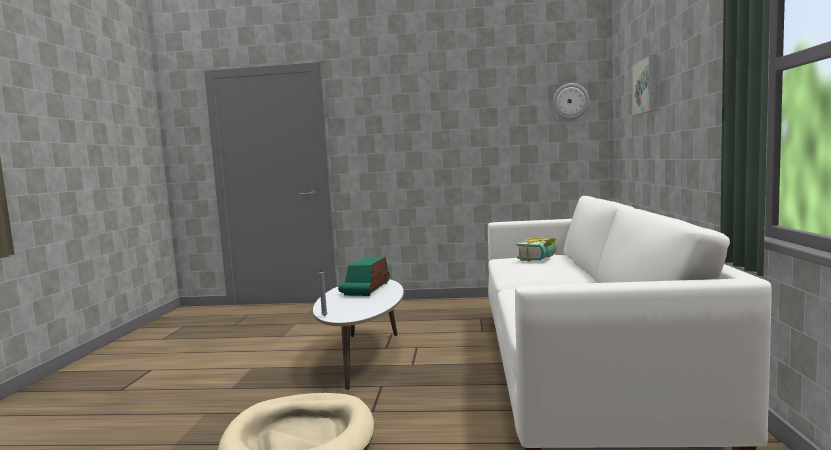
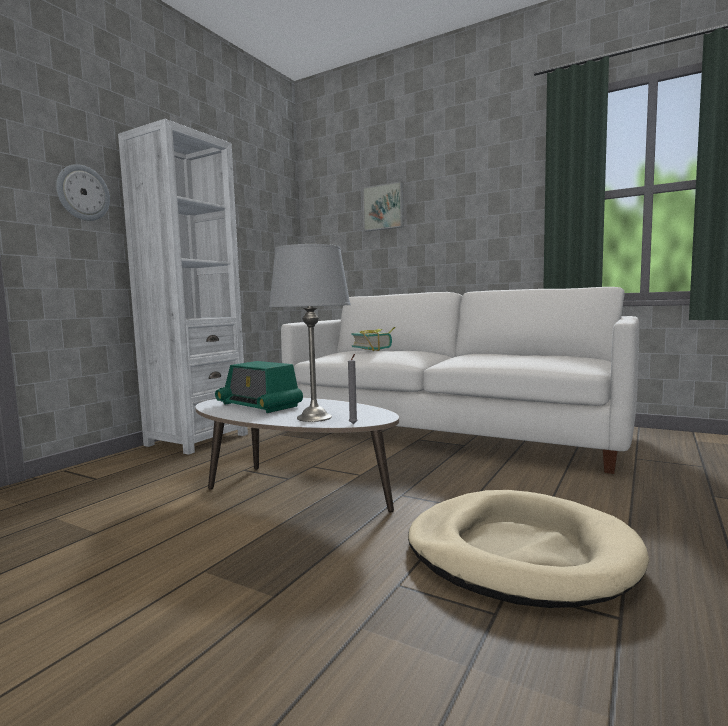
camera: 65 degrees left, 0 degrees up
wall clock [552,83,589,120] -> wall clock moved to [56,164,110,221]
none -> white bookcase [118,119,248,455]
none -> grey table lamp [269,244,351,422]

